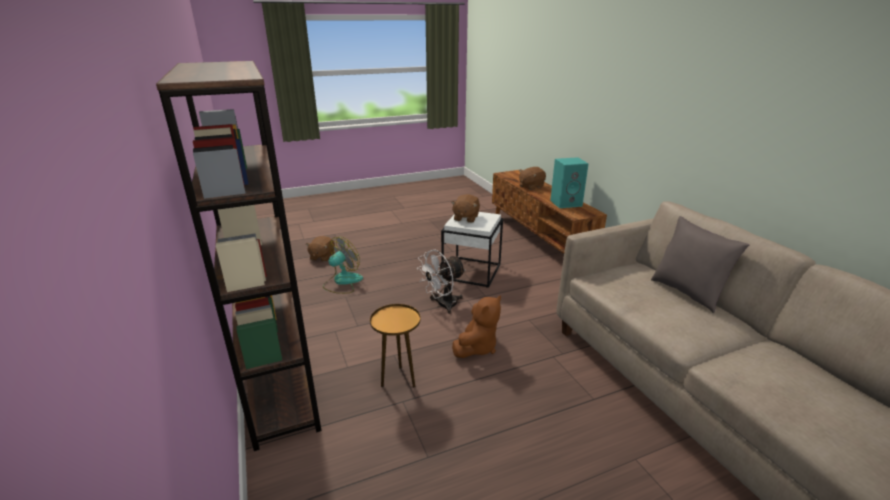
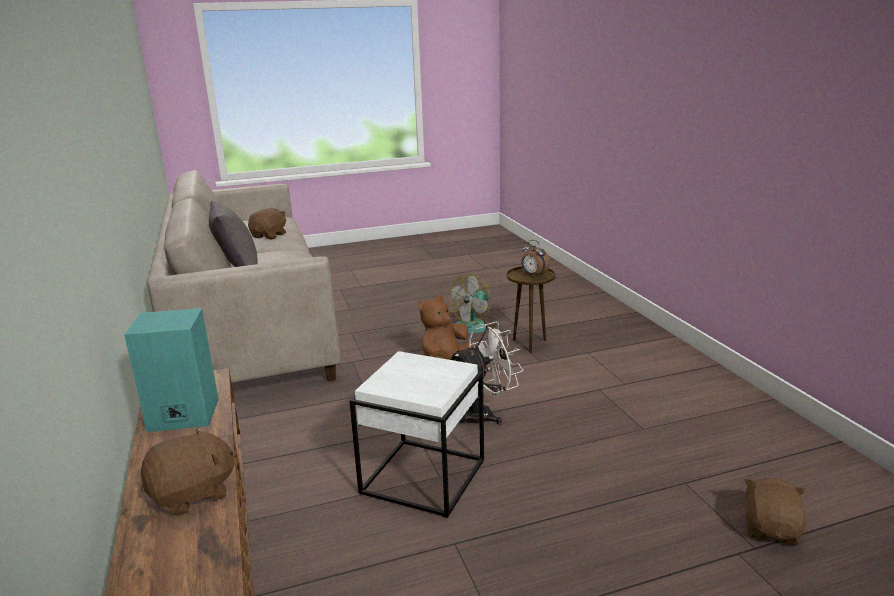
camera: 175 degrees left, 5 degrees down
brown bookcase [156,61,321,451] -> none
fan [323,237,363,294] -> fan moved to [450,273,498,333]
brown plush toy [451,194,480,223] -> brown plush toy moved to [248,208,286,239]
none -> alarm clock [521,240,550,277]

